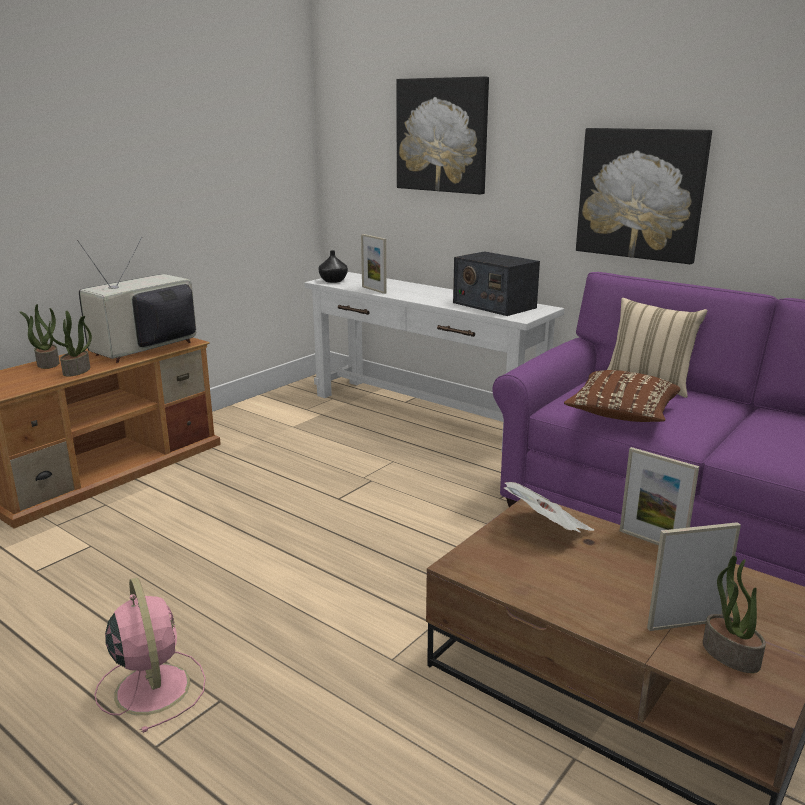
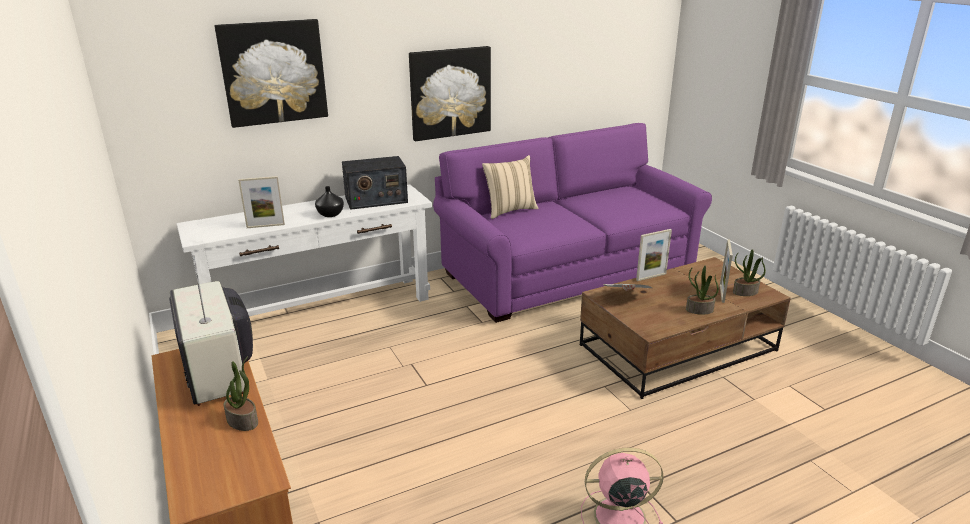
camera: 65 degrees left, 5 degrees up
potted plant [20,304,59,369] -> potted plant moved to [686,266,719,314]
black vase [319,250,348,283] -> black vase moved to [315,186,344,217]
brown pillow [564,370,680,422] -> none

